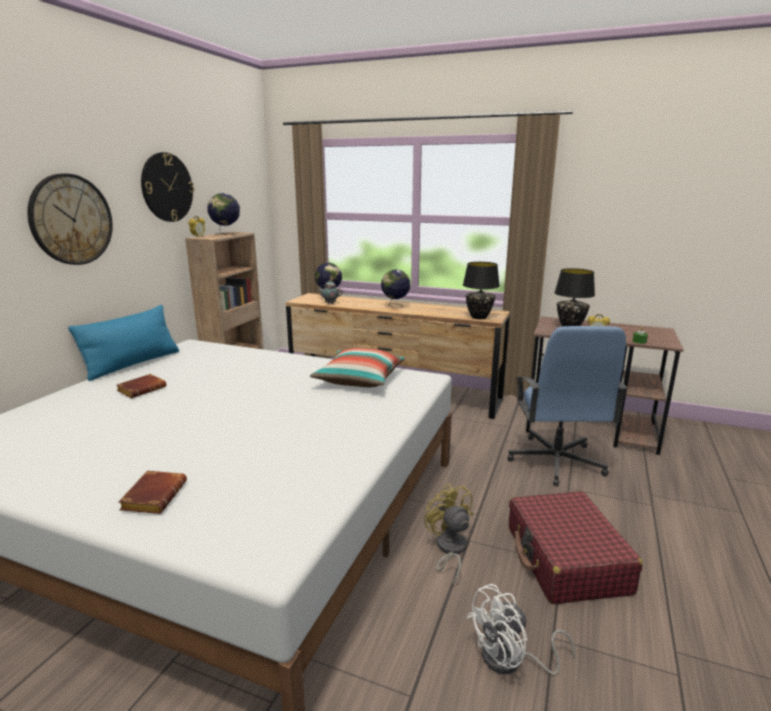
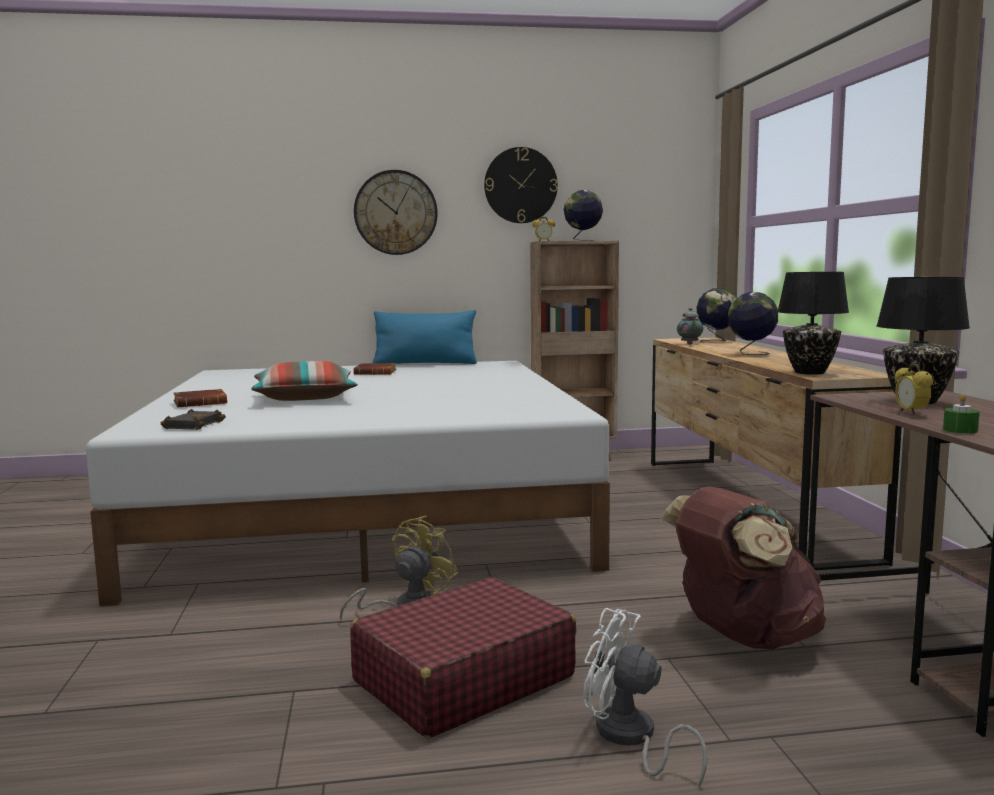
camera: 60 degrees right, 10 degrees down
pillow [310,348,405,387] -> pillow moved to [251,361,358,401]
white fan [466,584,575,675] -> white fan moved to [583,608,708,787]
blue office chair [507,326,628,487] -> brown backpack [660,486,826,649]
none -> black book [161,409,226,430]

